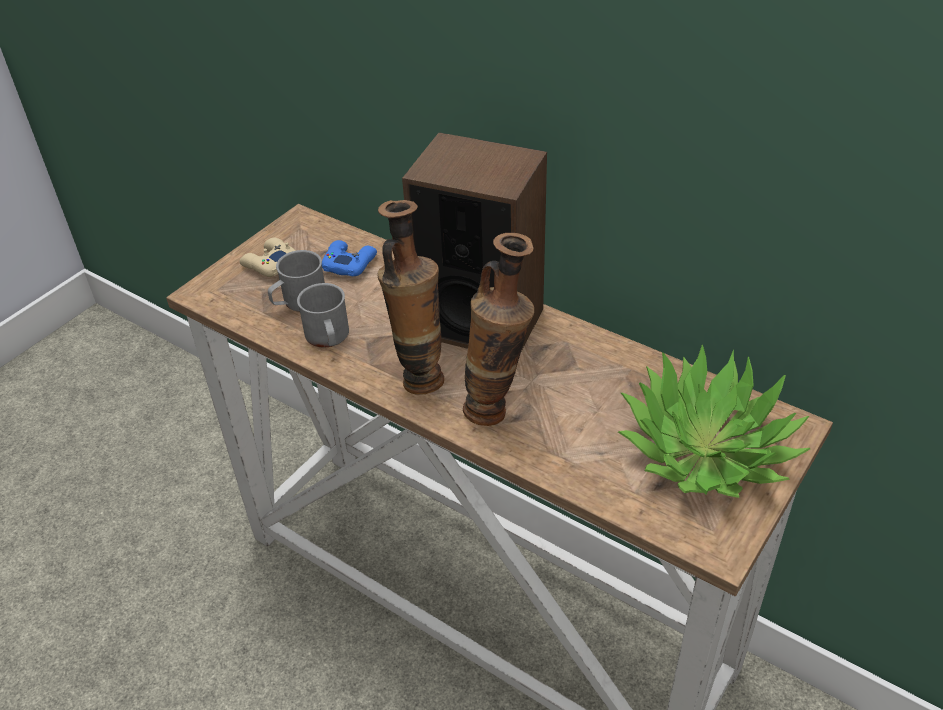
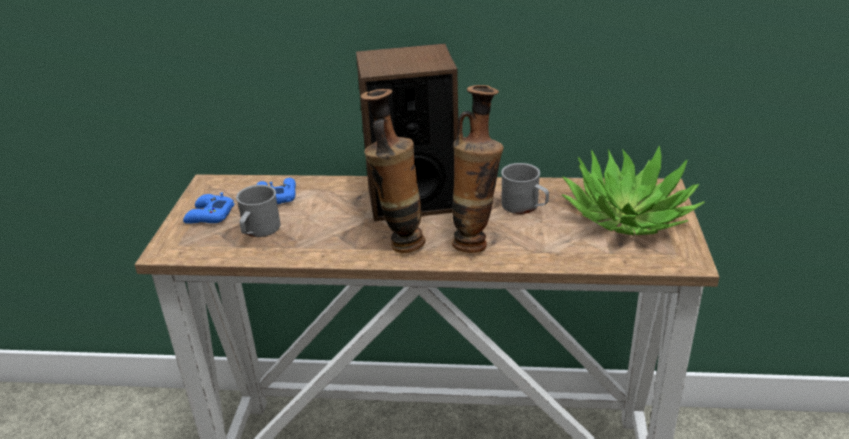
camera: 30 degrees left, 10 degrees down
beige game controller [240,238,296,277] -> blue game controller [183,192,235,224]
grey mug [297,283,349,348] -> grey mug moved to [501,163,549,214]

